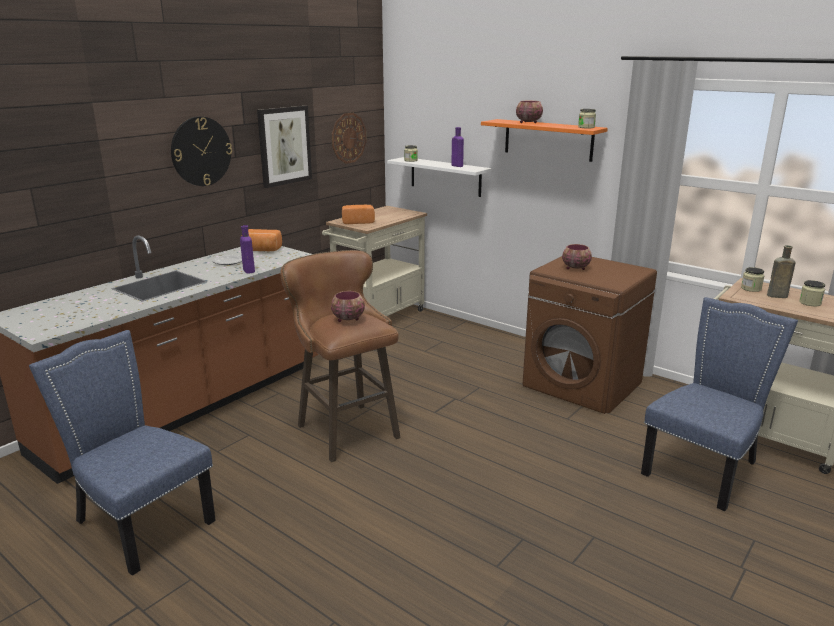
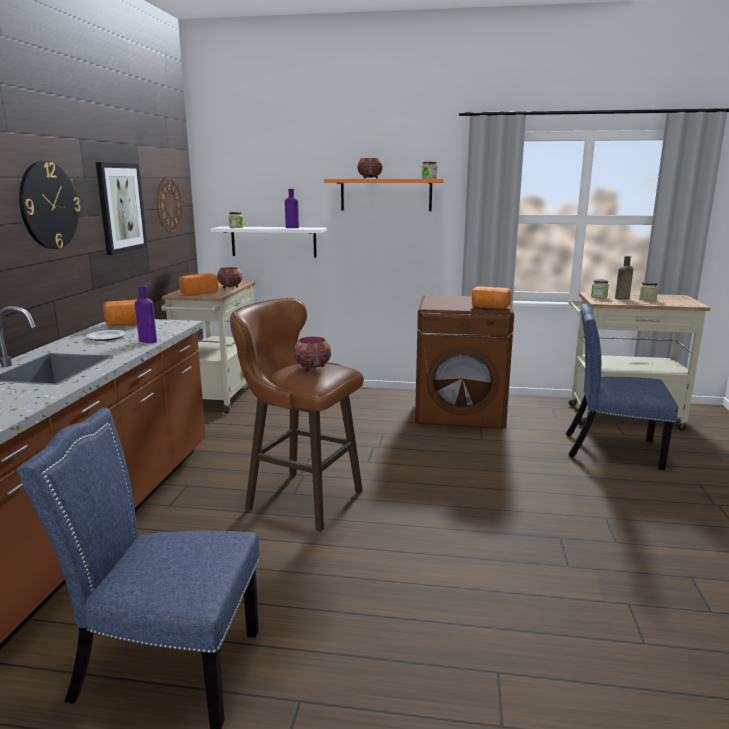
camera: 30 degrees left, 5 degrees down
bowl [562,244,592,270] -> bowl moved to [217,267,242,288]
blue chair [641,297,798,511] -> blue chair turned 90 degrees counterclockwise [566,304,678,470]
none -> bread [472,286,511,309]

